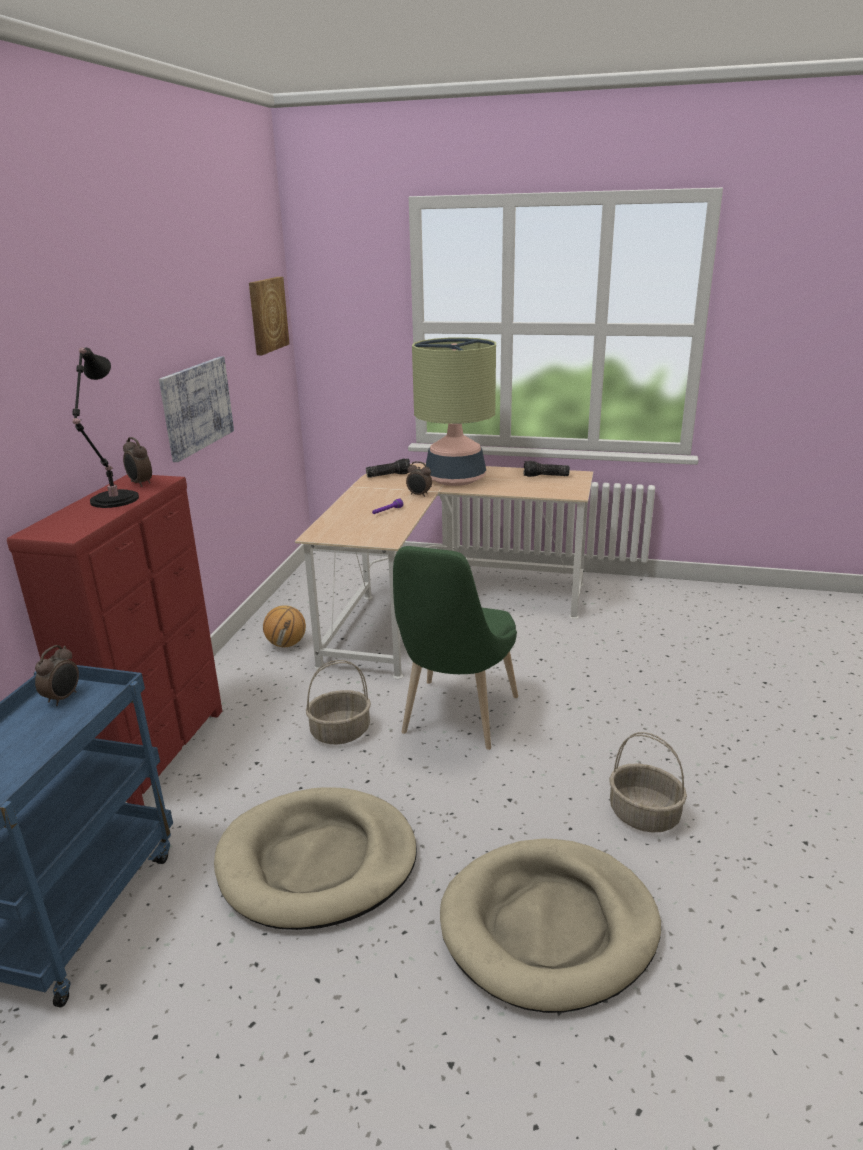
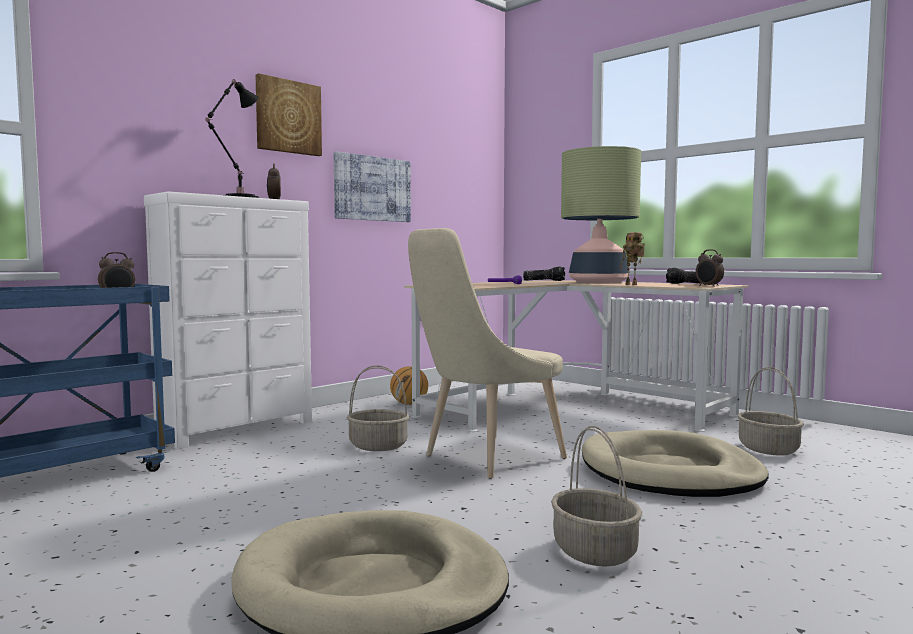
camera: 30 degrees right, 20 degrees down
red dresser [7,475,222,806] -> white dresser [144,191,312,450]
beige dog bed [214,787,417,930] -> beige dog bed moved to [582,430,769,497]
picture [249,277,289,355] -> picture moved to [255,73,322,156]
green chair [393,546,518,750] -> beige chair [408,228,567,479]
alarm clock [406,461,432,497] -> alarm clock moved to [696,249,724,287]
none -> toy robot [620,232,645,285]
none -> basket [737,367,804,456]

